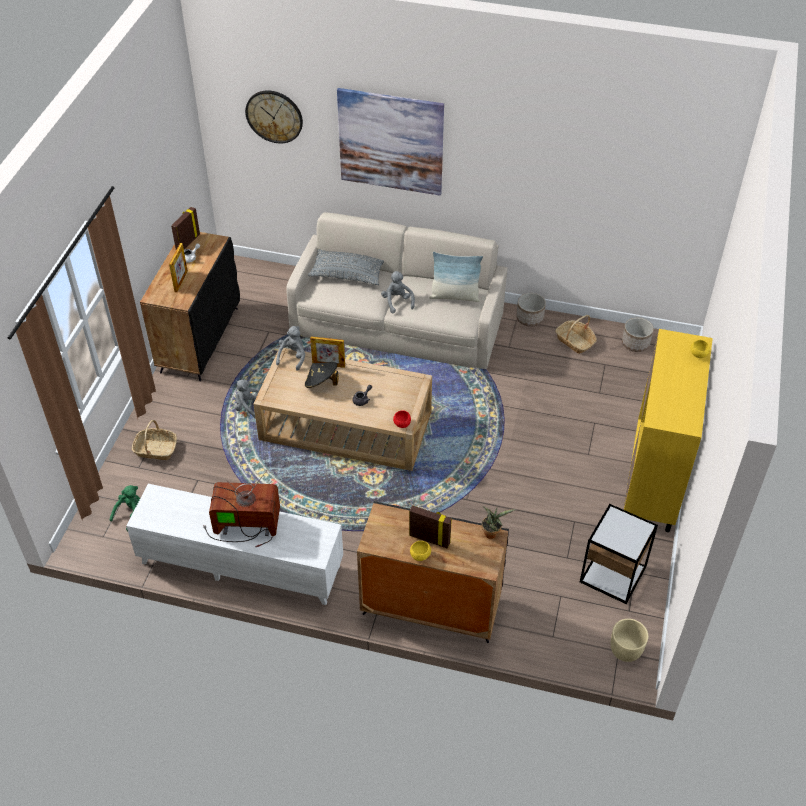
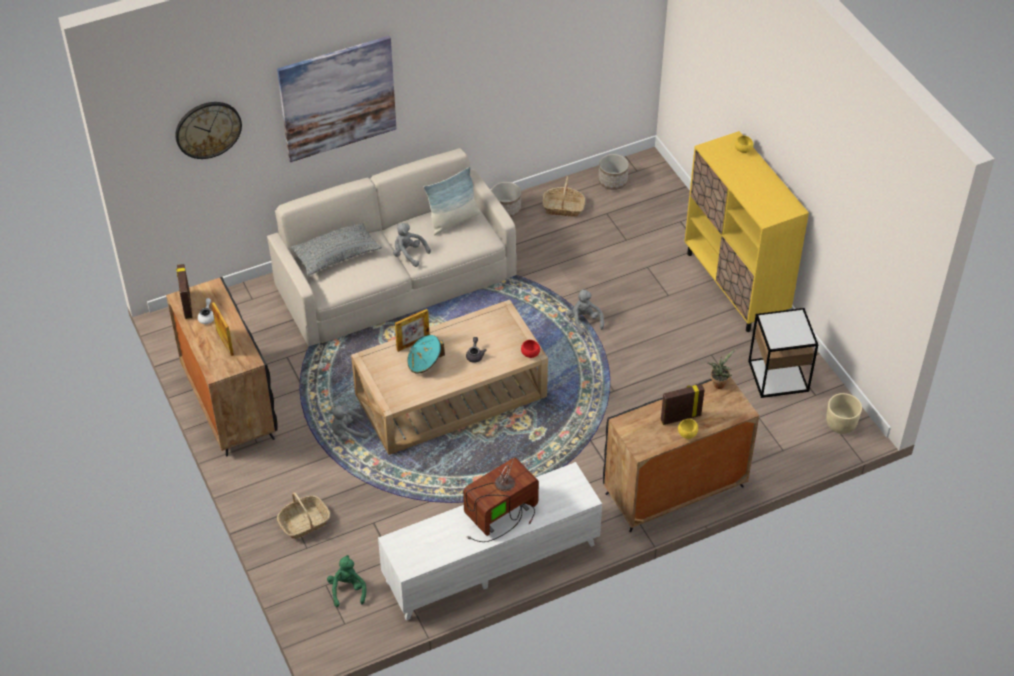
camera: 40 degrees left, 0 degrees up
grey plush toy [276,326,305,371] -> grey plush toy moved to [567,289,604,336]
black hat [305,362,339,388] -> turquoise hat [407,335,445,374]

